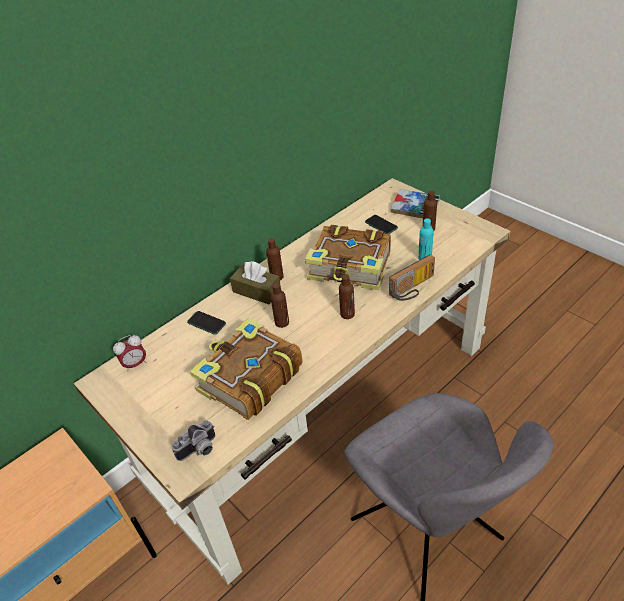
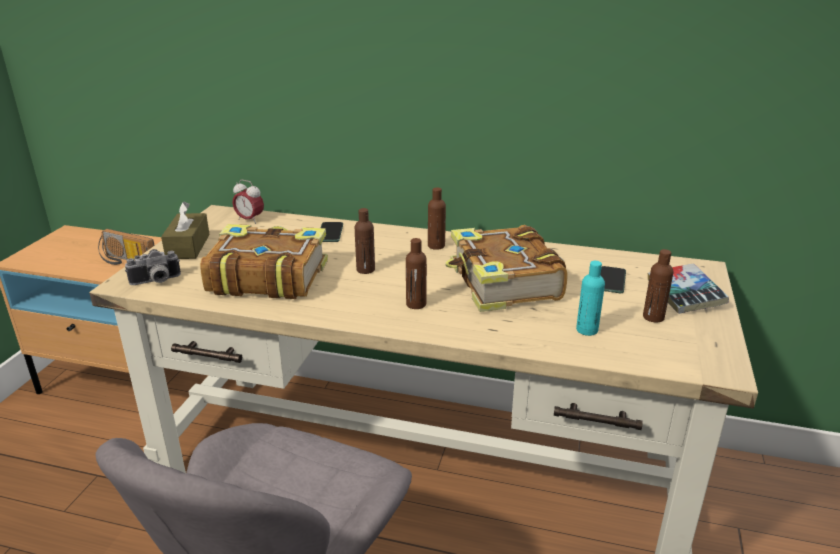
camera: 55 degrees right, 15 degrees down
camera [172,420,215,461] -> camera turned 45 degrees counterclockwise [125,249,181,285]
brown tissue box [230,261,281,304] -> brown tissue box moved to [161,202,210,259]
radio [389,254,435,301] -> radio moved to [98,229,155,265]

